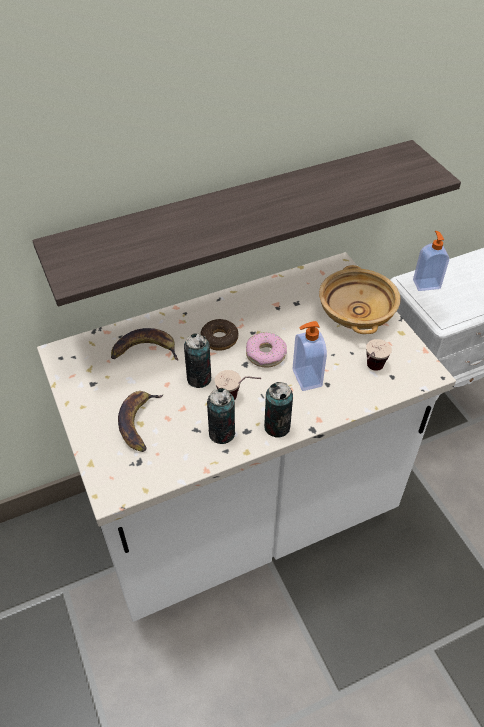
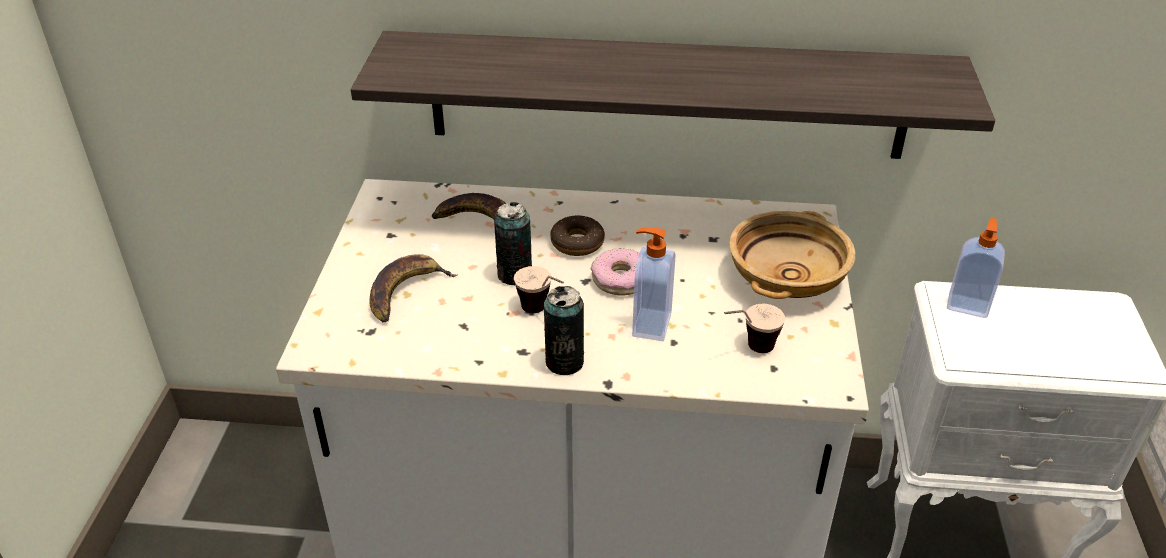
camera: 30 degrees right, 10 degrees down
can [207,388,235,444] -> none

